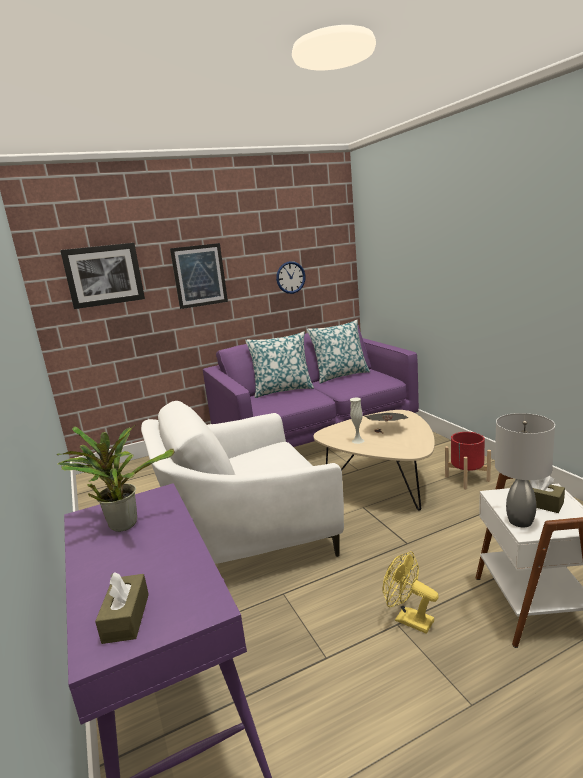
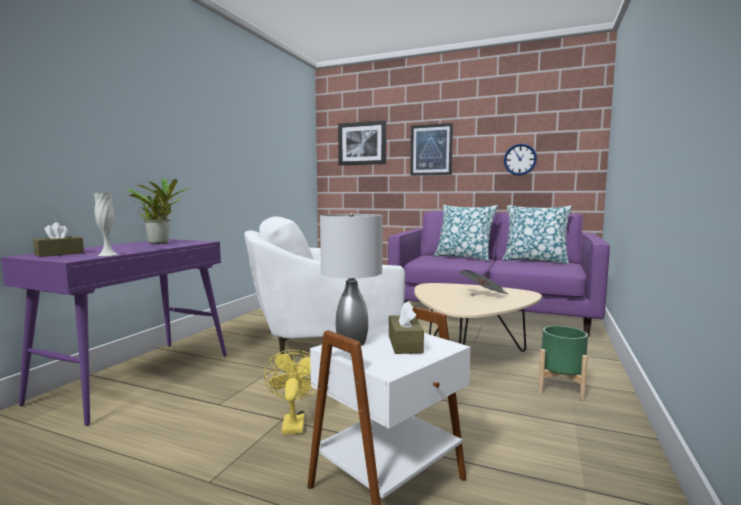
camera: 45 degrees right, 10 degrees down
white armchair [141,401,344,564] -> white armchair turned 45 degrees counterclockwise [244,217,405,354]
white vase [350,397,364,444] -> white vase moved to [94,193,118,256]
red planter [445,432,491,489] -> green planter [538,326,588,401]

